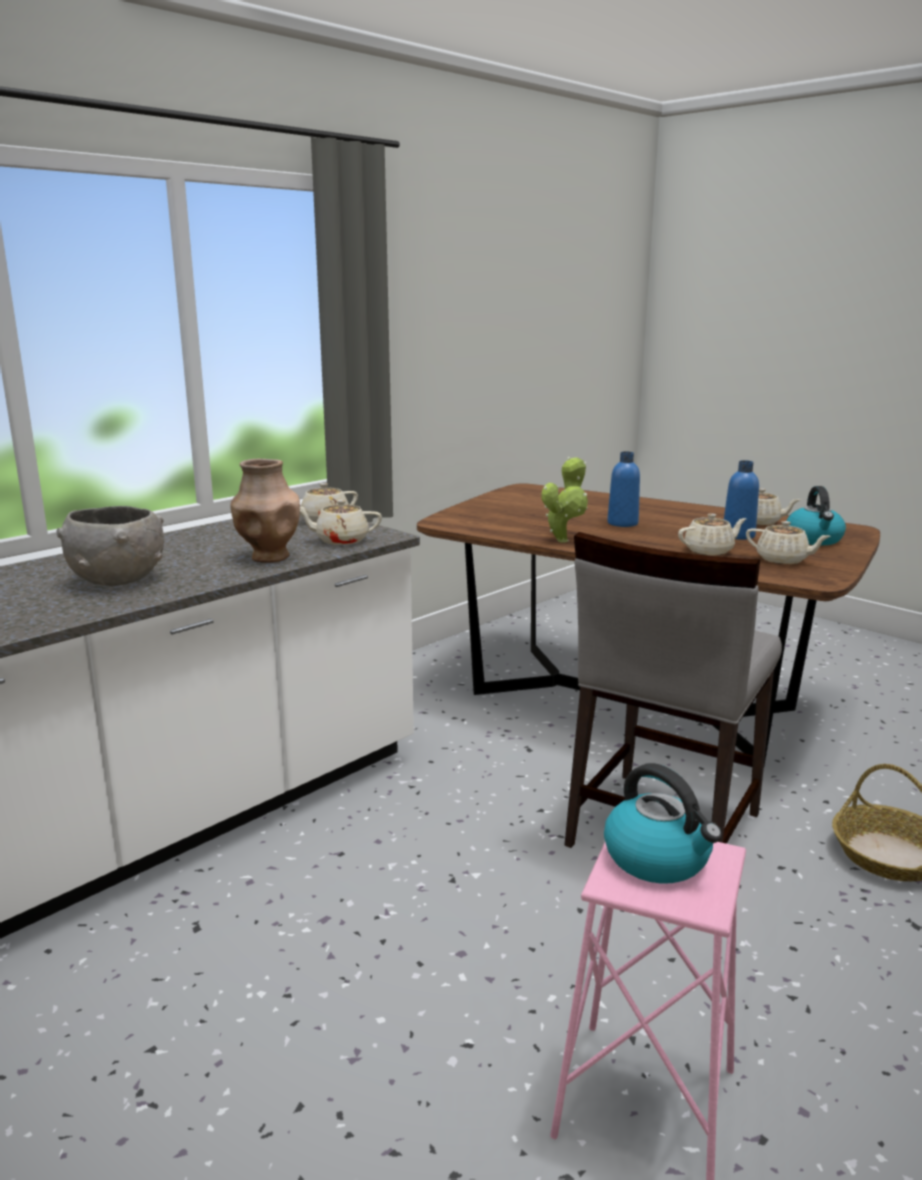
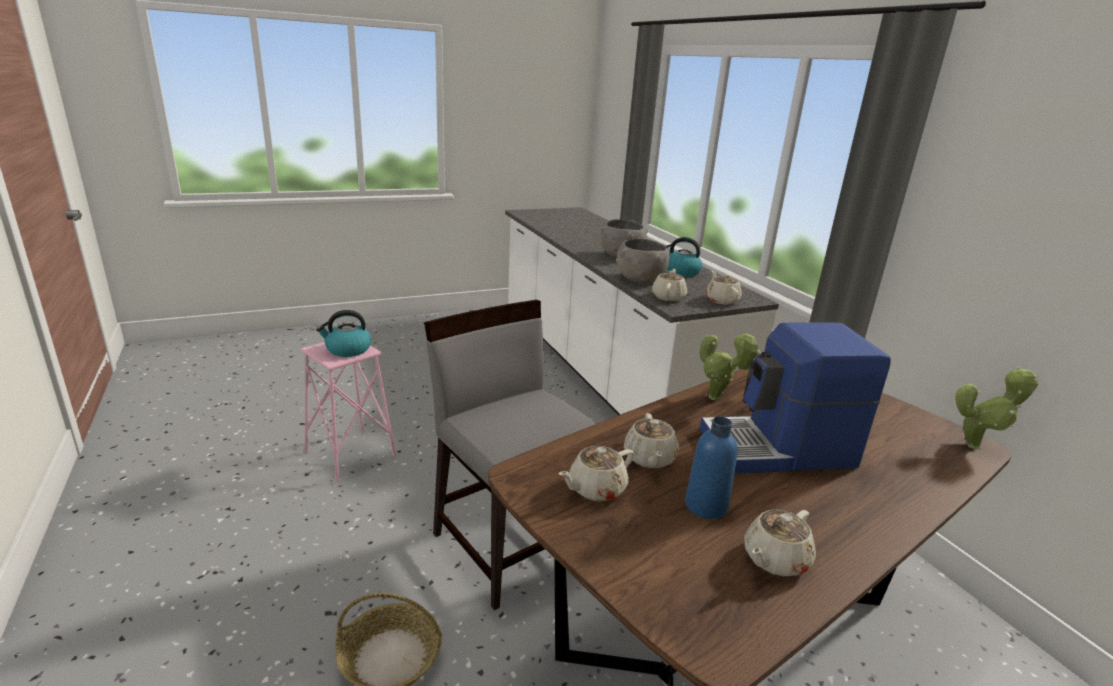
camera: 110 degrees right, 5 degrees up
brown vase [230,459,300,563] -> grey bowl [616,238,670,283]
blue bottle [607,451,640,527] -> coffee machine [700,323,891,474]
kettle [786,486,846,545] -> kettle moved to [666,237,702,277]
none -> potted plant [955,366,1038,449]

